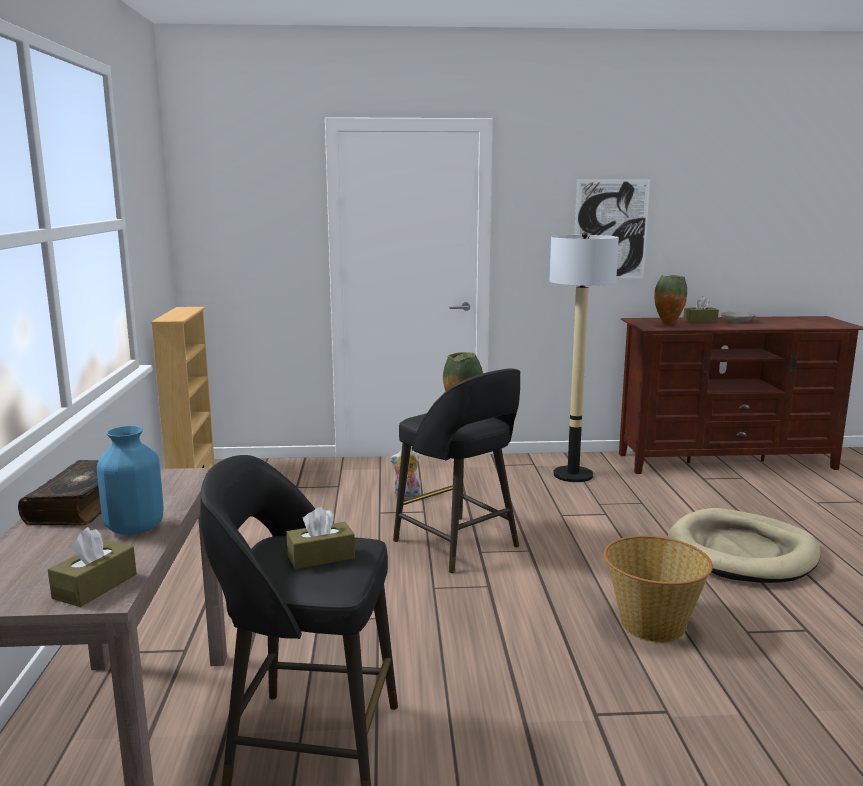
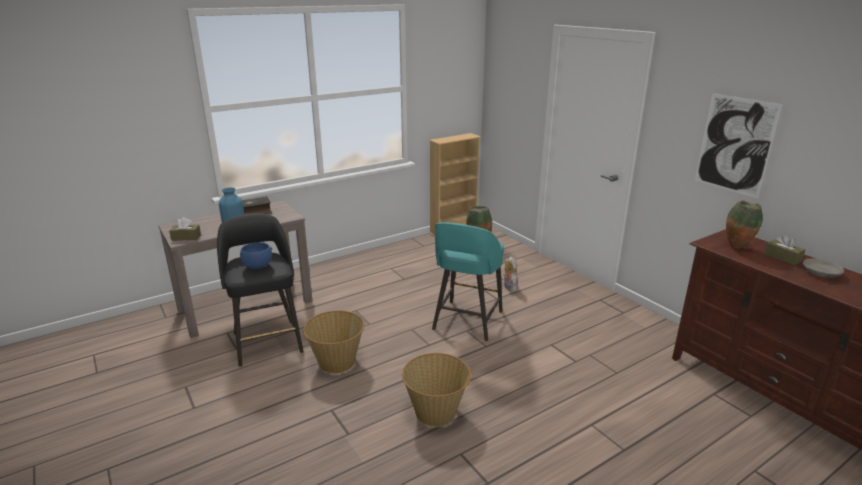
camera: 60 degrees right, 10 degrees up
brown tissue box [286,507,355,569] -> blue bowl [240,242,272,269]
black stool [393,369,520,573] -> turquoise stool [432,222,504,341]
floor lamp [550,232,619,482] -> none
beige dog bed [668,508,820,583] -> none
none -> basket [303,310,365,374]

